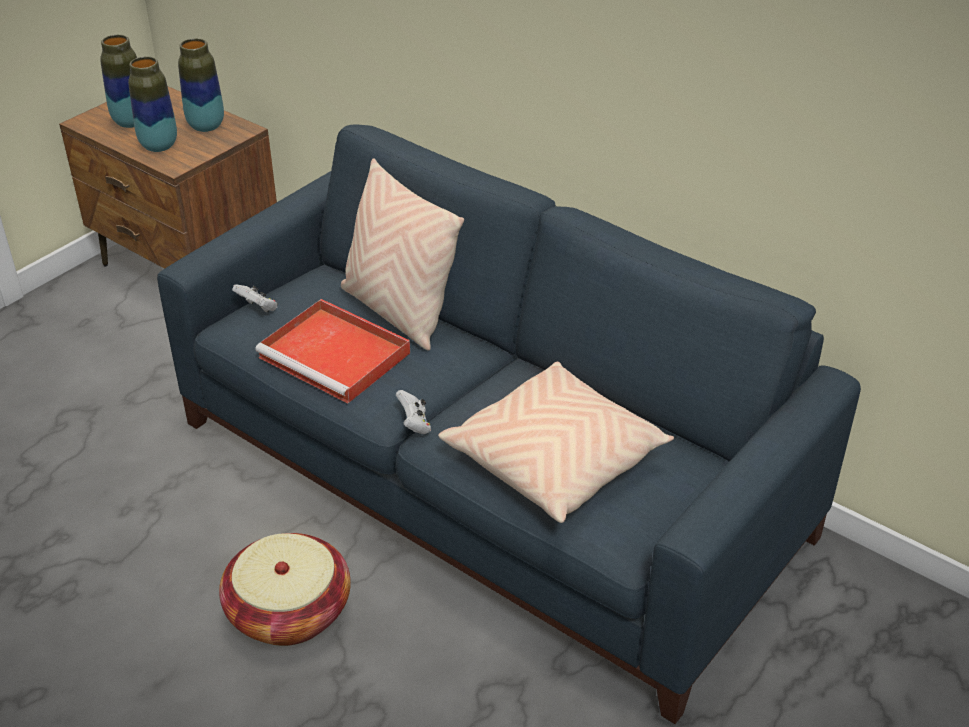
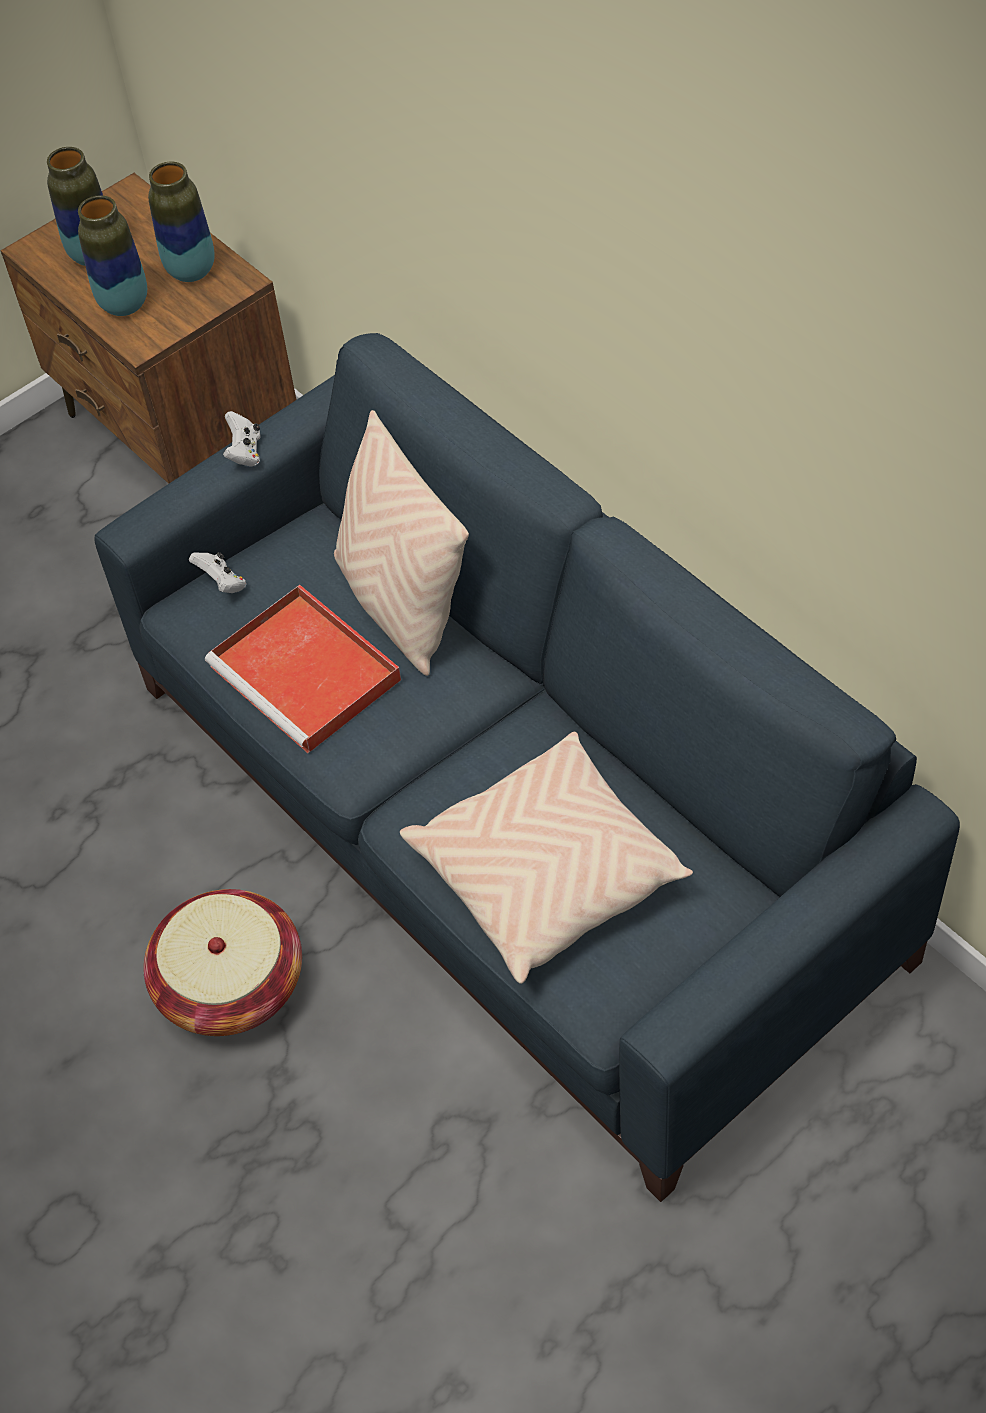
camera: 15 degrees right, 15 degrees up
white game controller [396,390,431,434] -> white game controller moved to [223,411,260,466]

